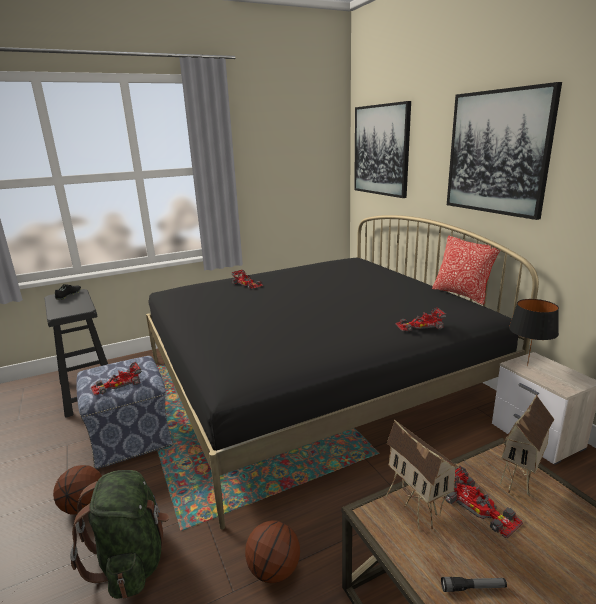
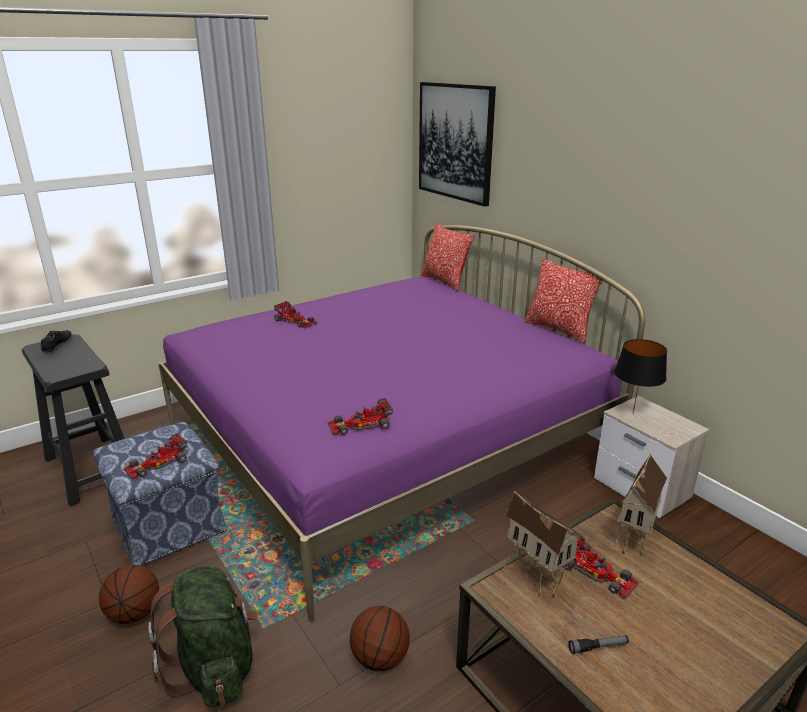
camera: 10 degrees left, 5 degrees up
black bed [146,215,539,530] -> purple bed [158,225,645,622]
toy car [395,308,446,331] -> toy car moved to [328,398,393,435]
picture [447,82,562,220] -> none
none -> pillow [420,223,475,291]

